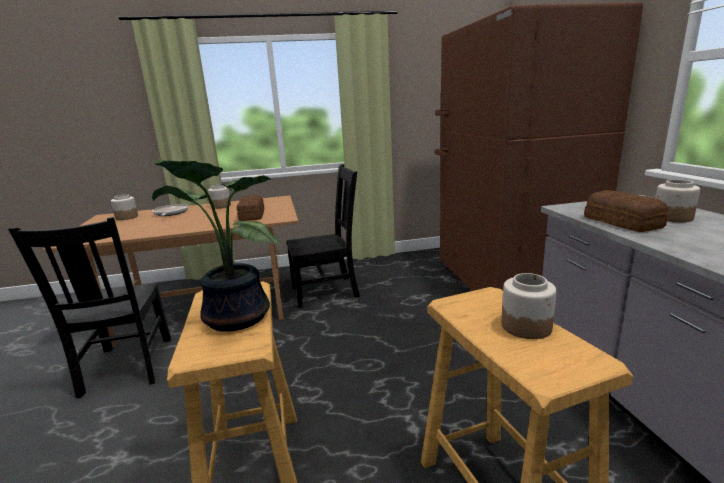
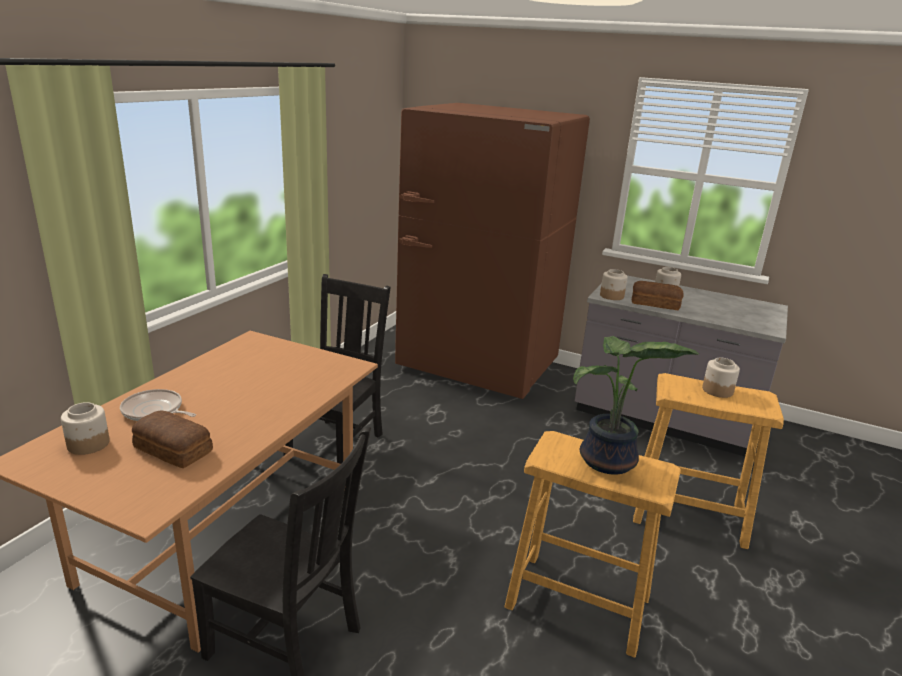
camera: 55 degrees left, 5 degrees up
jar [208,184,231,209] -> jar moved to [600,269,628,300]
bread [237,195,264,221] -> bread moved to [132,411,213,468]

